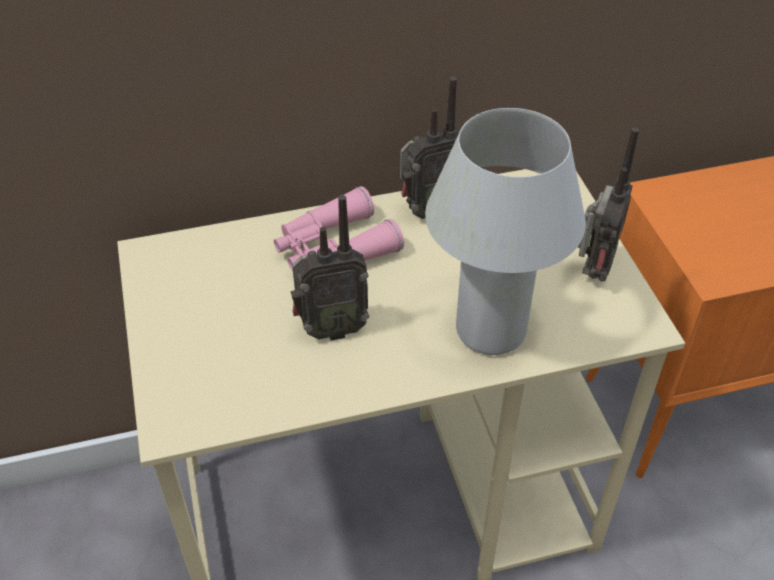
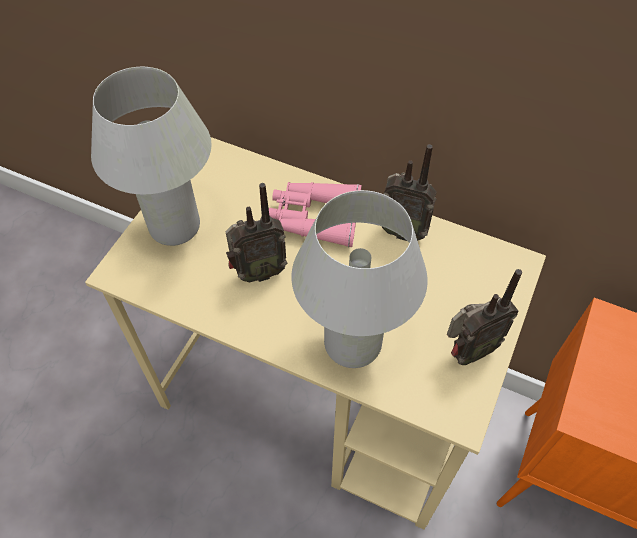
camera: 40 degrees right, 10 degrees up
radio [291,195,369,341] -> radio turned 45 degrees counterclockwise [225,183,287,282]
none -> white table lamp [91,67,211,246]

